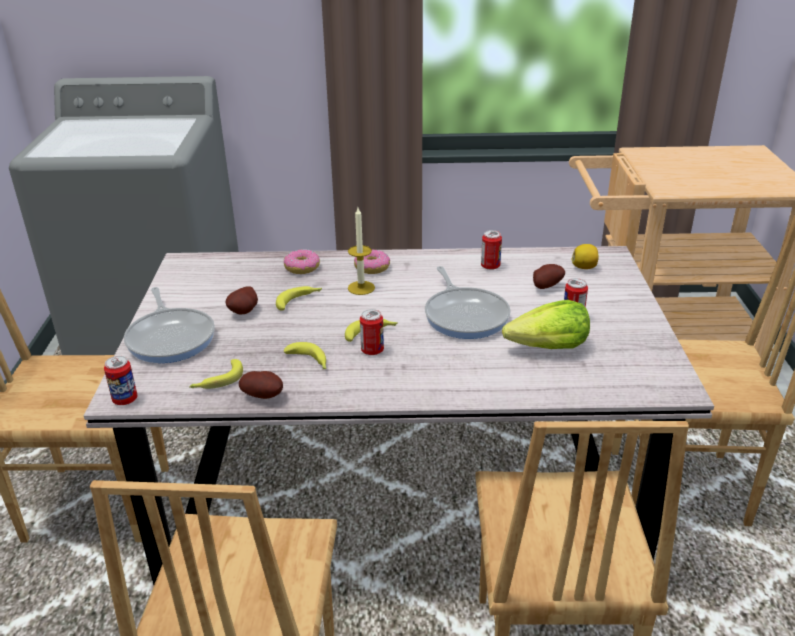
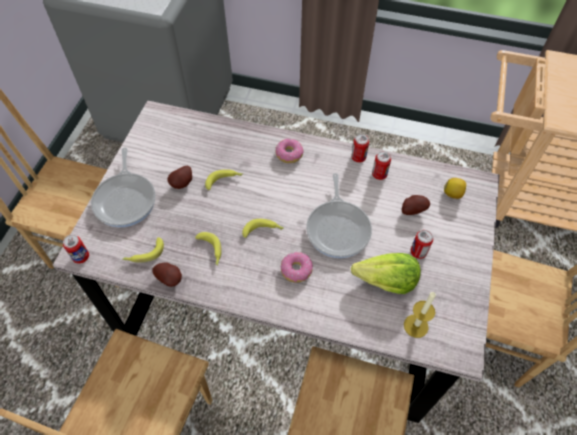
camera: 15 degrees right, 25 degrees up
donut [284,249,320,274] -> donut moved to [281,252,313,283]
candle [348,208,375,295] -> candle moved to [404,291,436,338]
can [360,309,384,355] -> can moved to [351,134,369,163]

